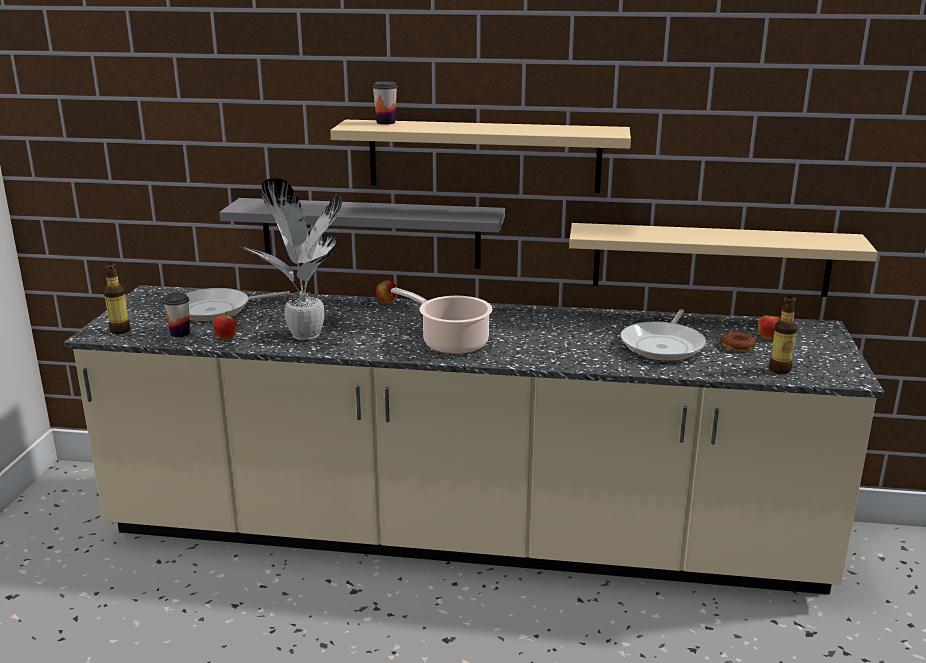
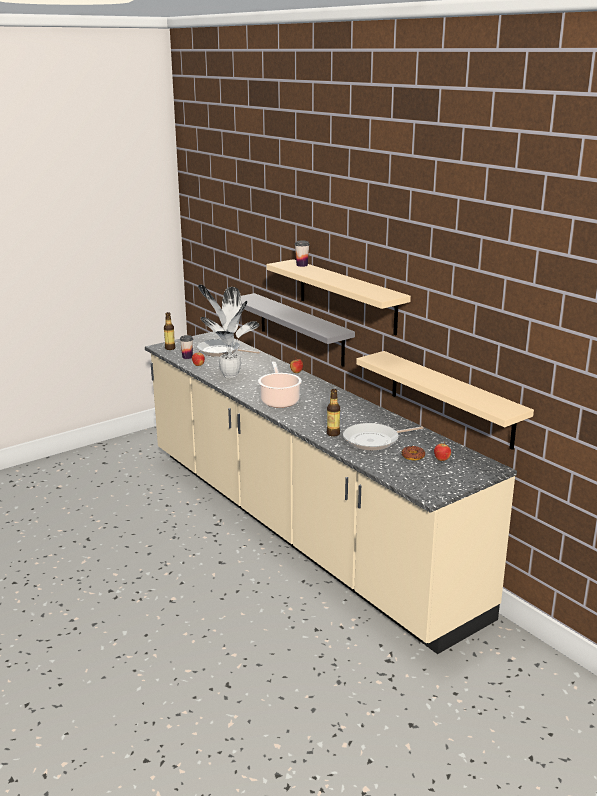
camera: 45 degrees right, 0 degrees up
bottle [769,296,797,374] -> bottle moved to [327,389,340,437]

